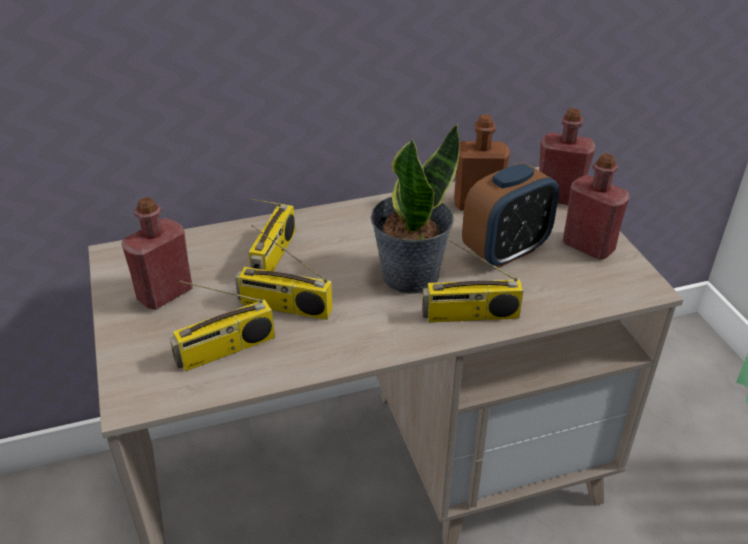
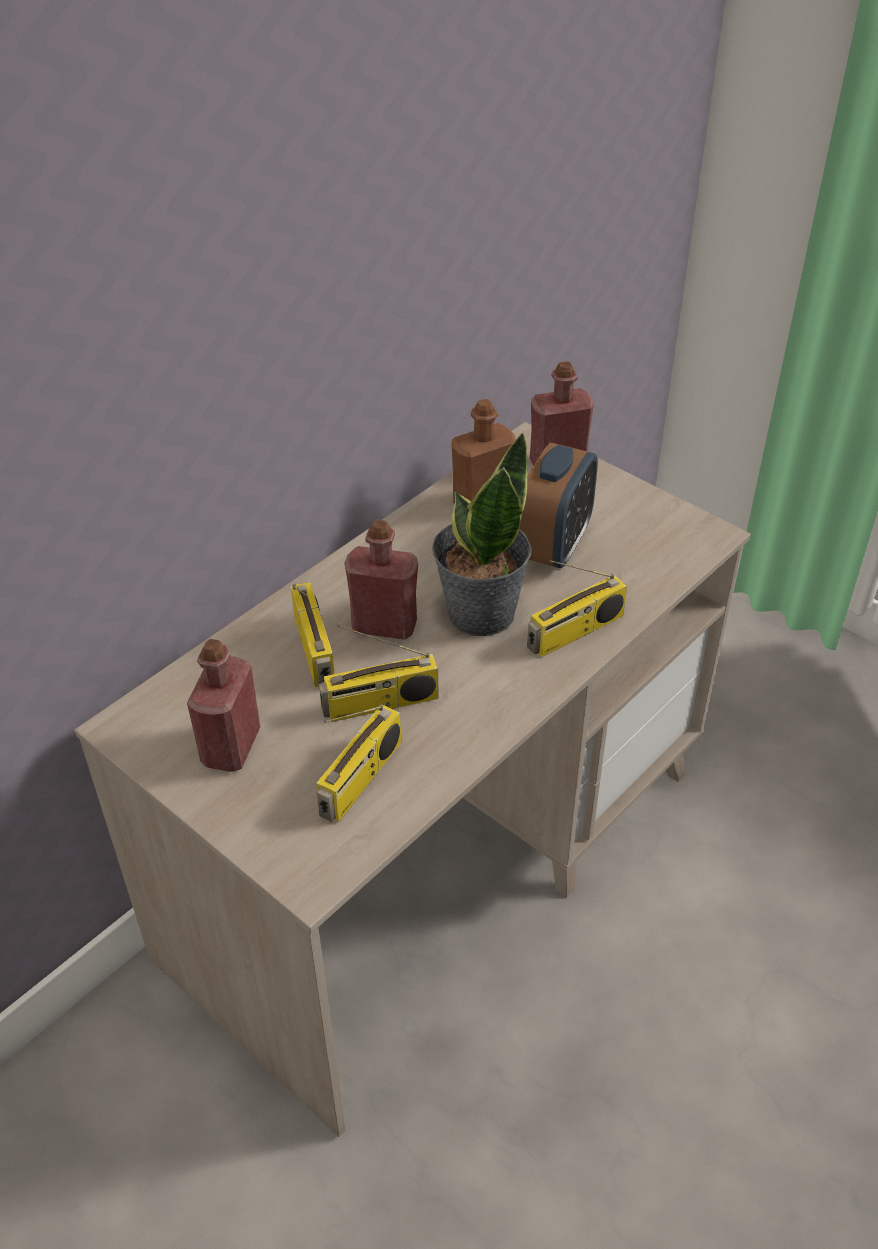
camera: 30 degrees left, 5 degrees up
red bottle [563,153,630,260] -> red bottle moved to [345,520,418,640]

